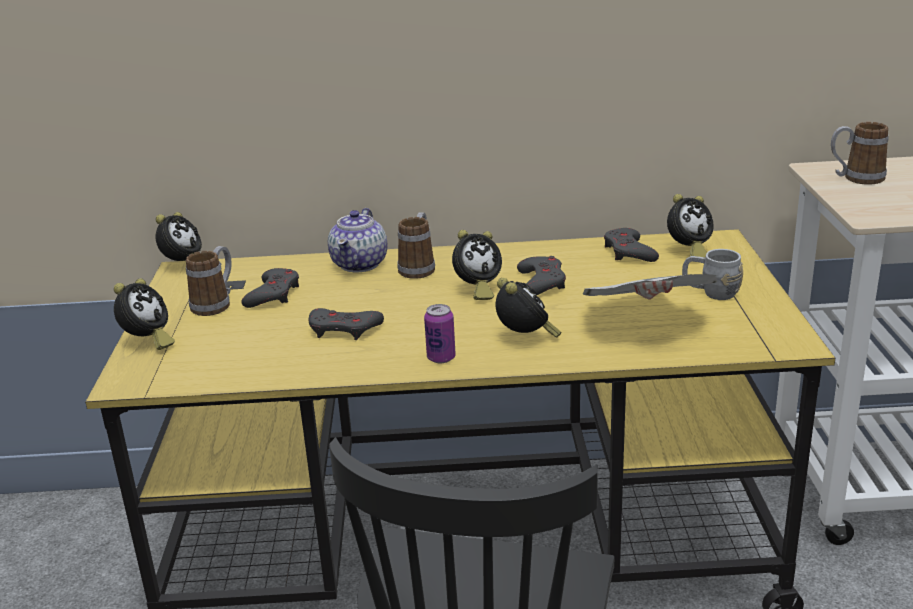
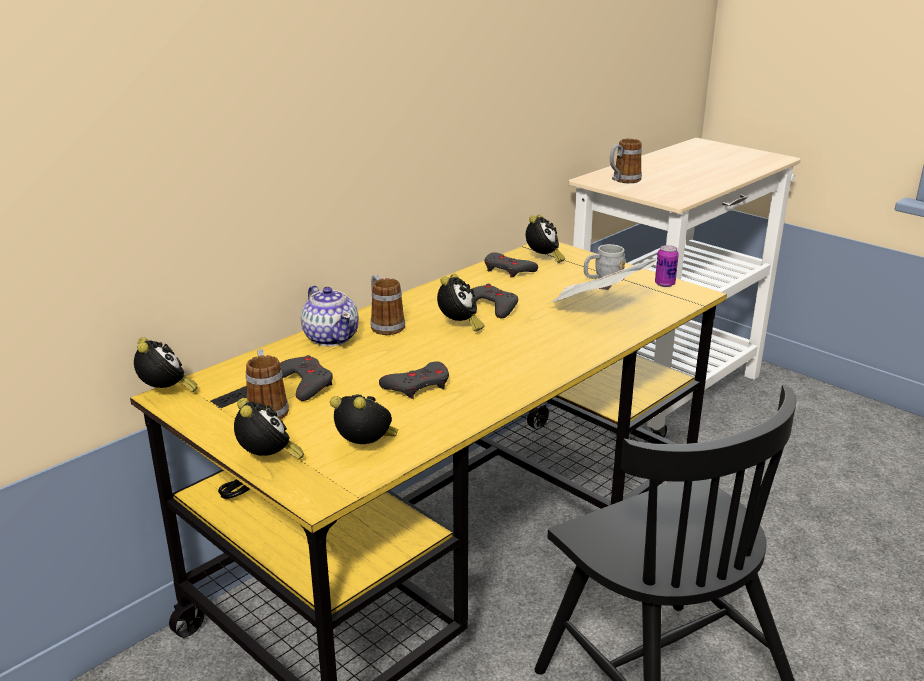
camera: 45 degrees left, 0 degrees up
can [424,304,456,363] -> can moved to [655,245,679,287]
alarm clock [495,278,562,338] -> alarm clock moved to [330,395,398,444]

